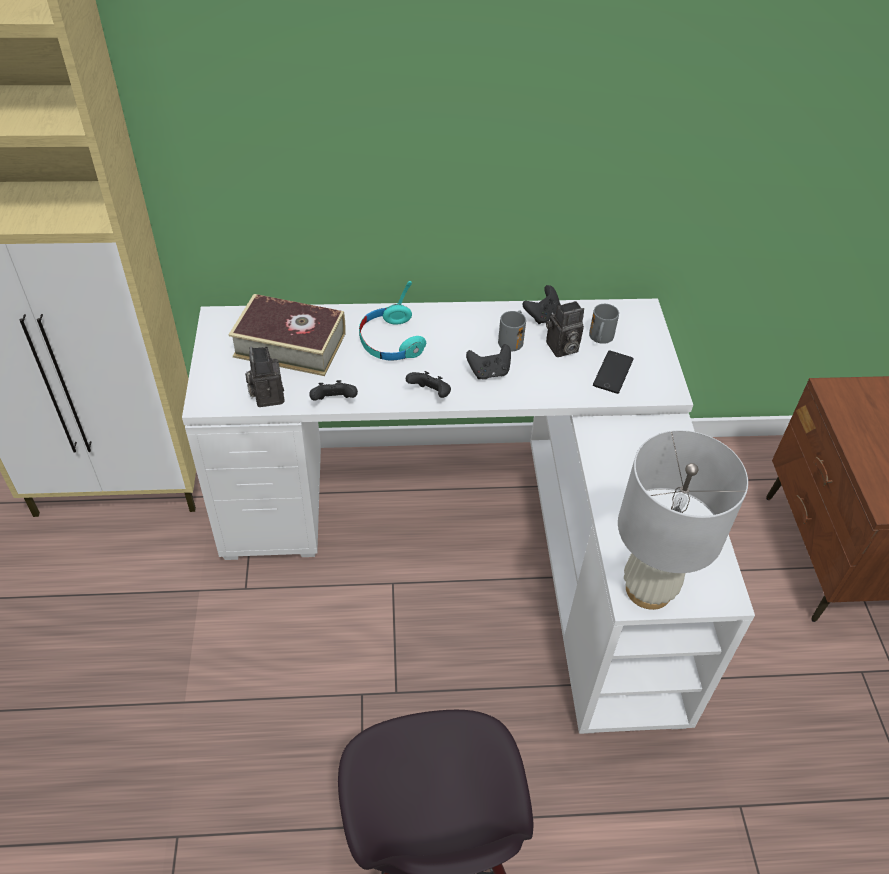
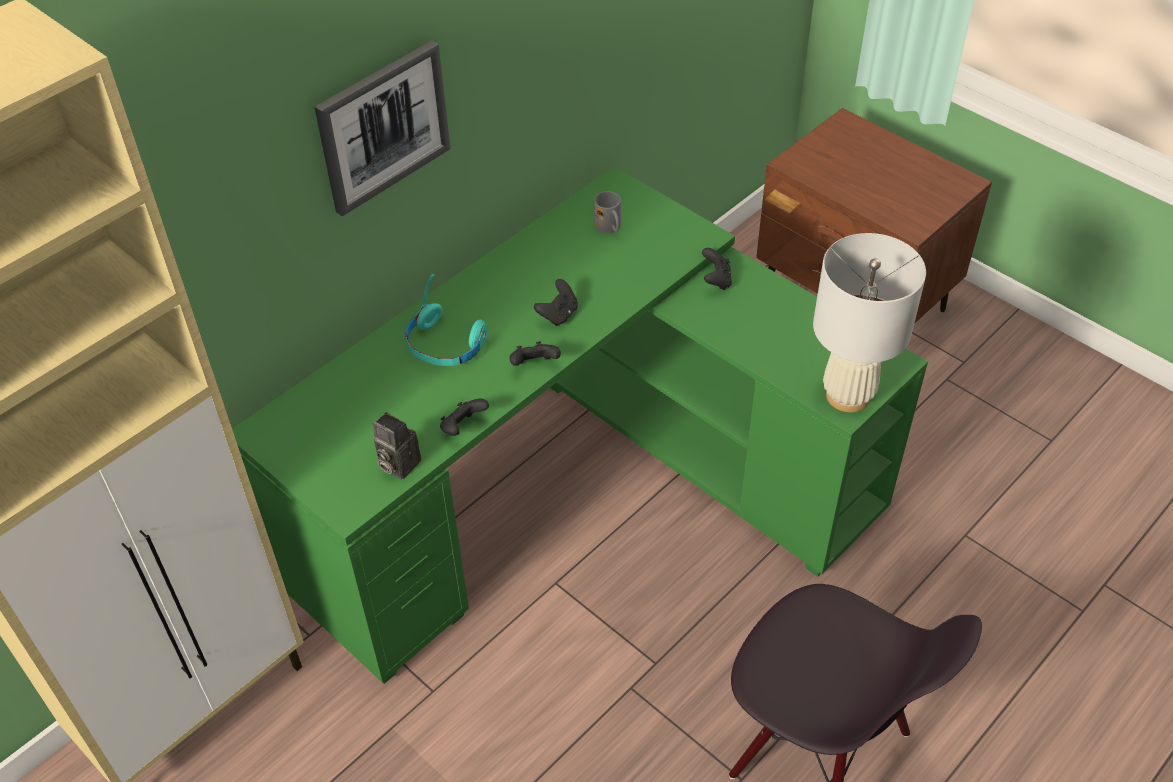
camera: 40 degrees left, 0 degrees up
white desk [182,299,755,734] -> green desk [232,166,928,684]
book [229,294,345,376] -> none
grey mug [498,310,526,351] -> none
black game controller [522,285,561,324] -> black game controller moved to [702,248,732,290]
camera [546,301,584,357] -> none
phone [593,351,634,394] -> none
none -> picture [315,41,451,216]

